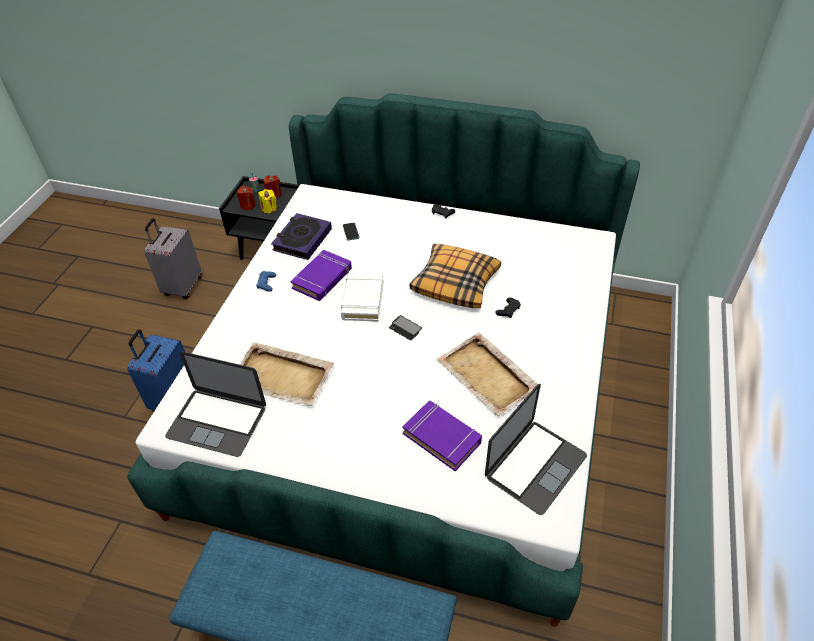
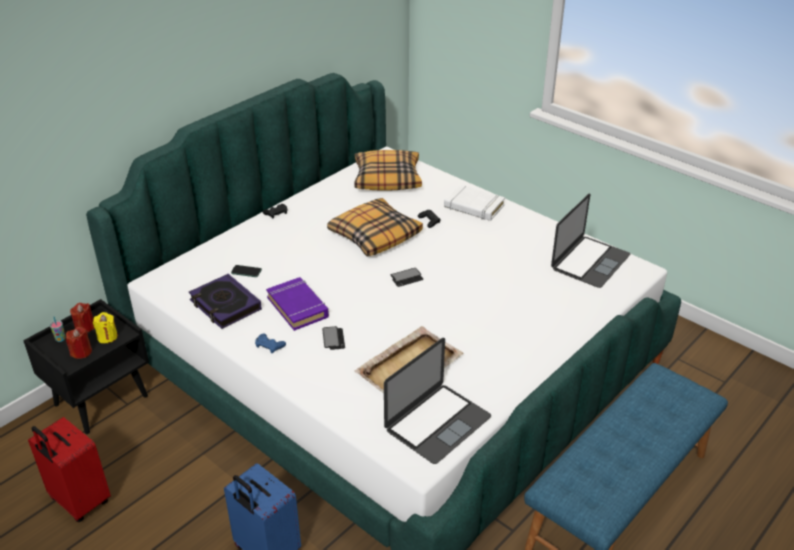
camera: 65 degrees left, 10 degrees down
grey suitcase [144,218,202,299] -> red suitcase [28,417,111,522]
white book [341,273,383,321] -> white book moved to [444,184,505,221]
purple book [402,401,482,471] -> none
beige tray [436,332,541,417] -> none
laptop [485,384,587,515] -> laptop turned 60 degrees clockwise [551,194,630,288]
none -> phone [322,326,345,350]
none -> pillow [354,150,422,191]

